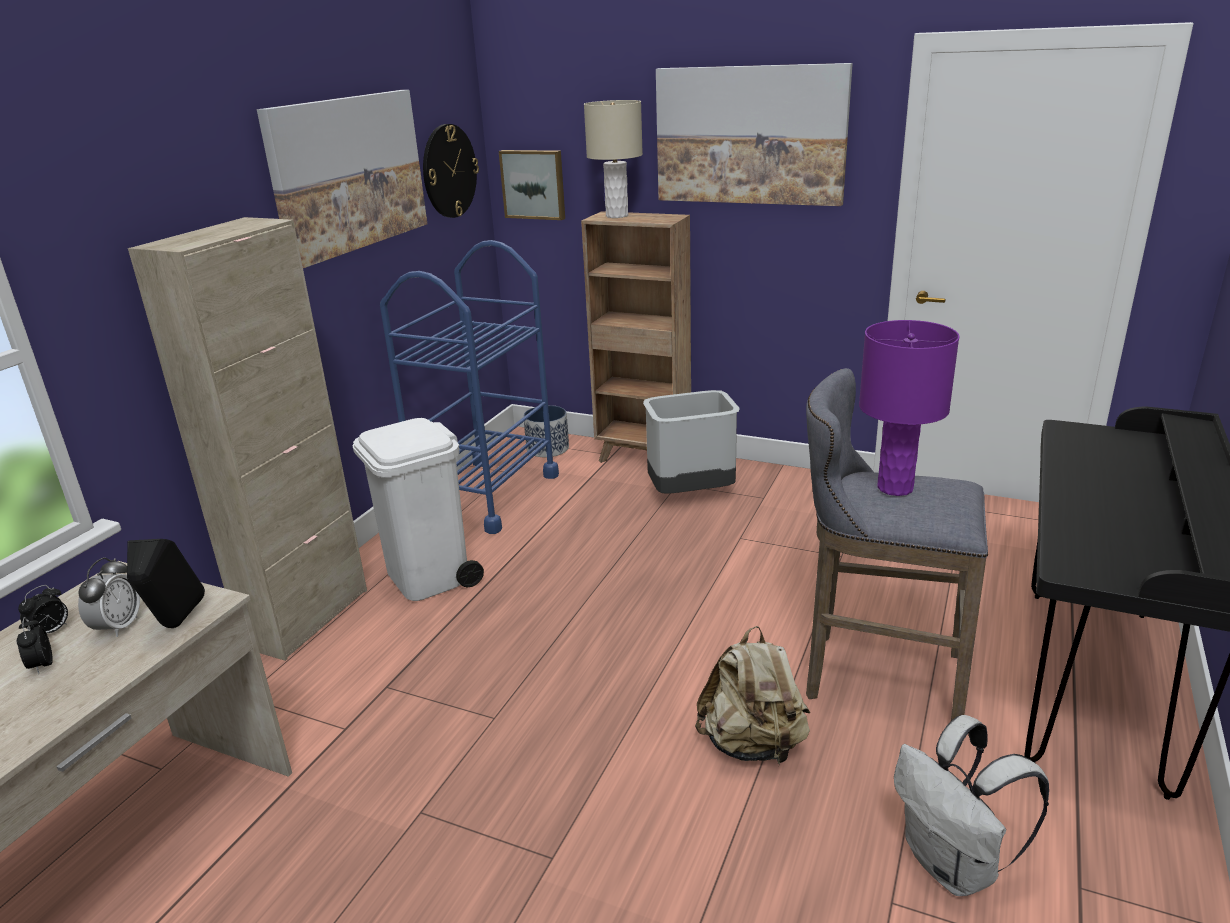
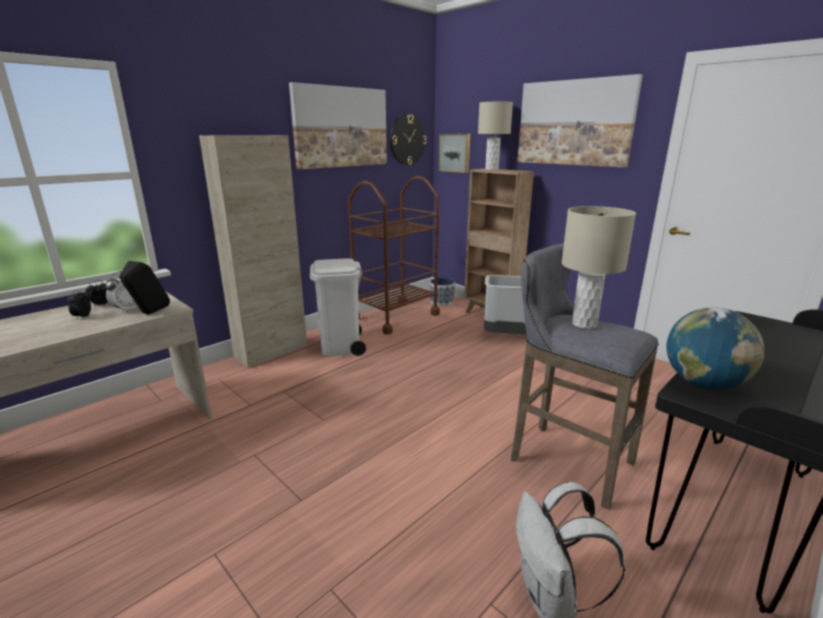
camera: 20 degrees right, 5 degrees down
blue cart [380,240,559,534] -> brown cart [348,176,440,335]
beige backpack [695,626,810,764] -> none
purple table lamp [859,320,959,496] -> beige table lamp [561,206,636,329]
none -> globe [666,307,765,390]

